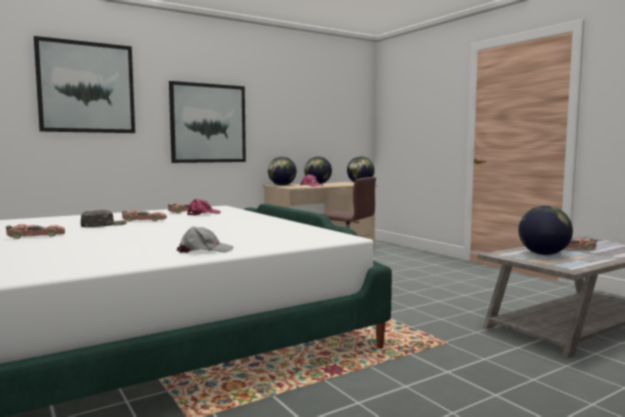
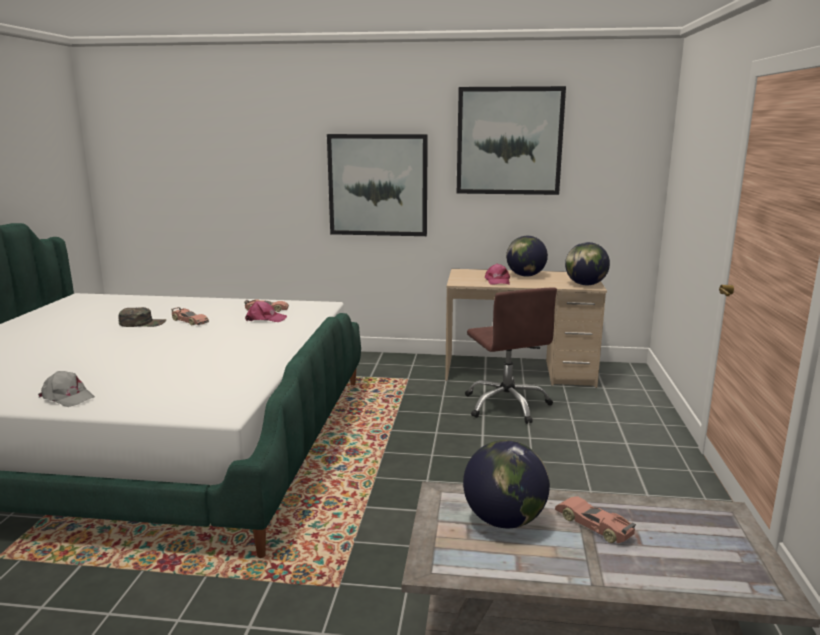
camera: 40 degrees right, 10 degrees up
toy car [6,224,65,239] -> none
picture [34,36,135,133] -> picture moved to [457,86,566,195]
globe [268,157,297,186] -> none

